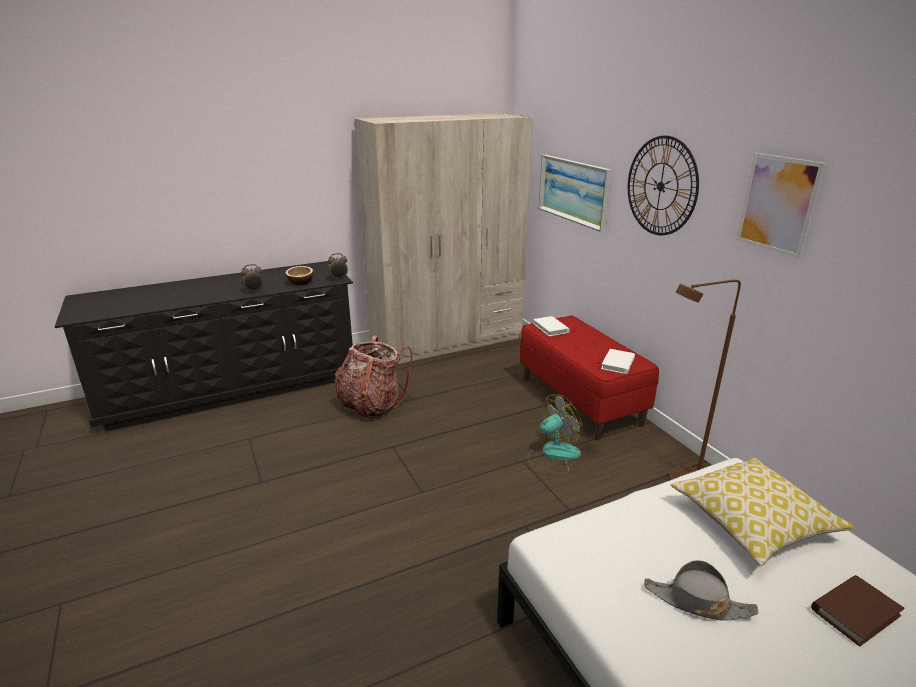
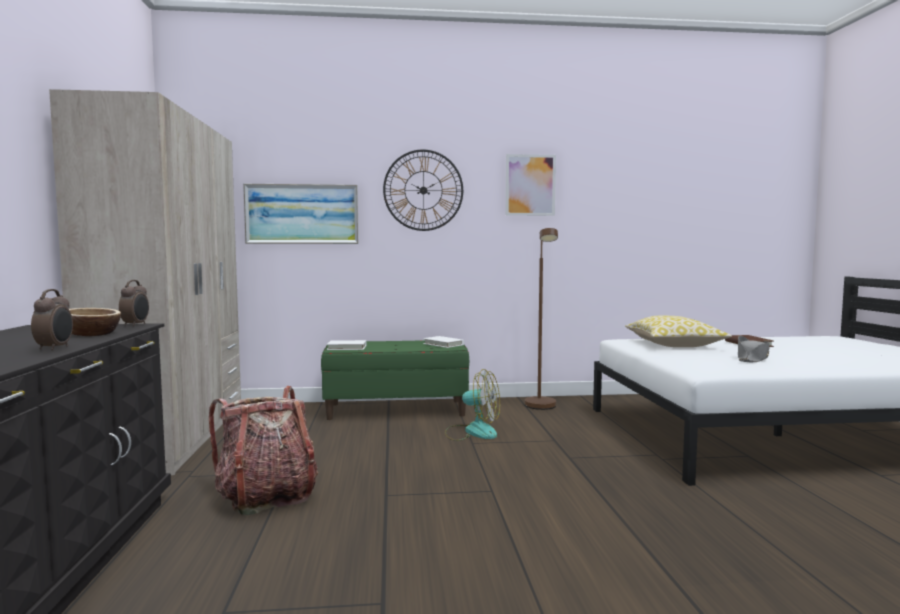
camera: 70 degrees left, 20 degrees down
red bench [520,316,659,440] -> green bench [321,340,469,420]
fan [527,394,583,475] -> fan turned 120 degrees clockwise [445,369,500,441]

